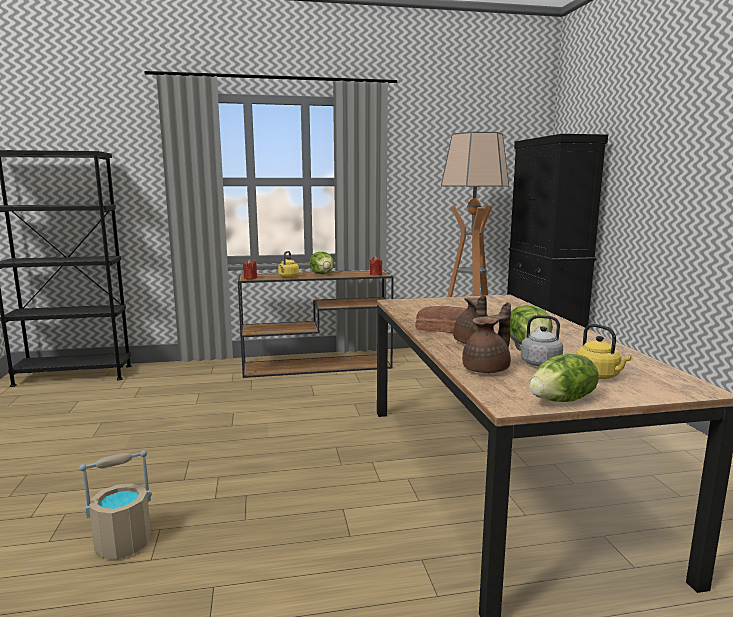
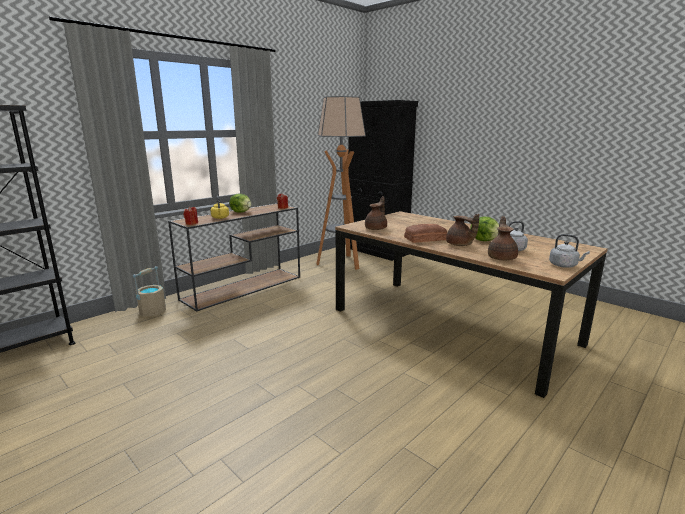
camera: 35 degrees left, 5 degrees up
beige bucket [79,450,152,560] -> beige bucket moved to [133,266,166,317]
lettuce [529,354,599,402] -> grey kettle [549,234,590,268]
yellow kettle [576,324,631,379] -> none
none -> brown teapot [365,196,387,230]

